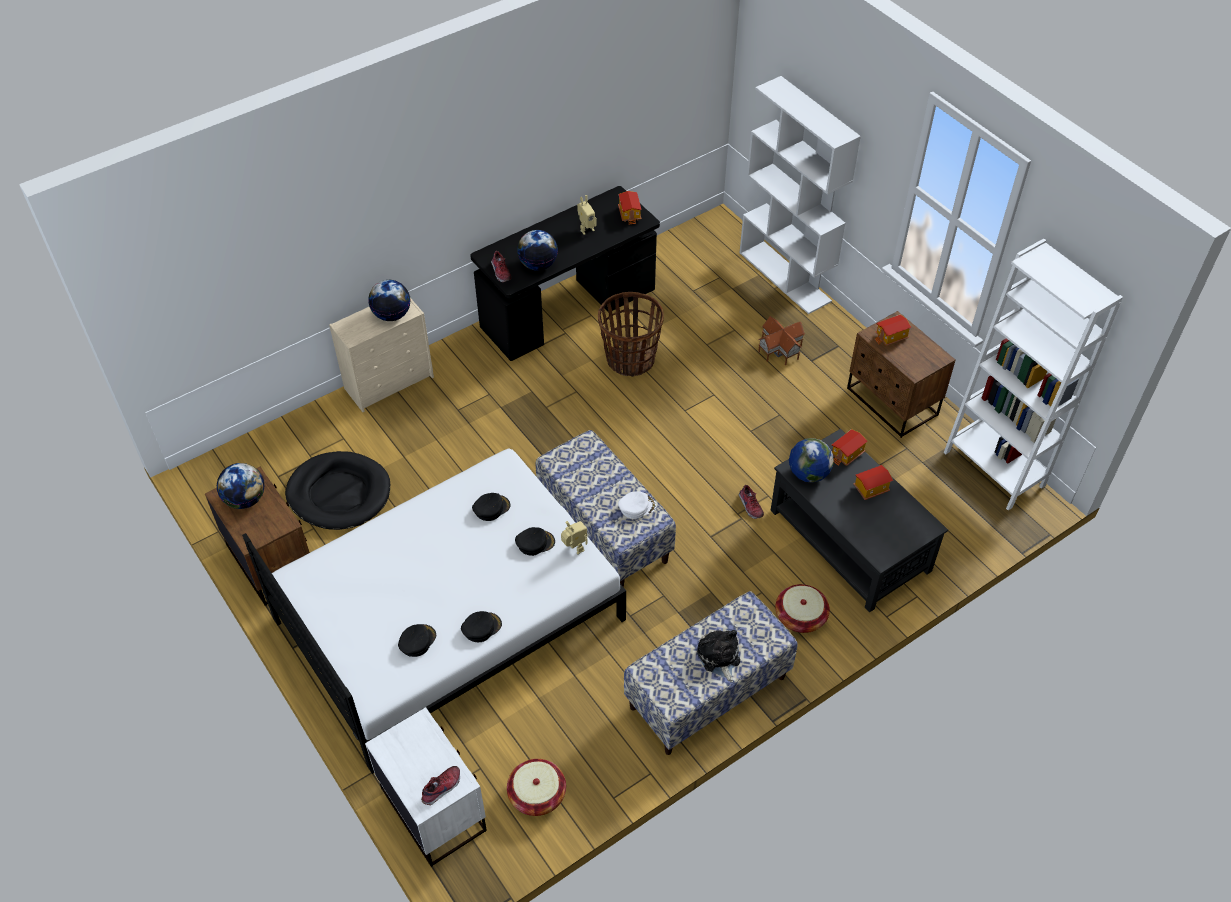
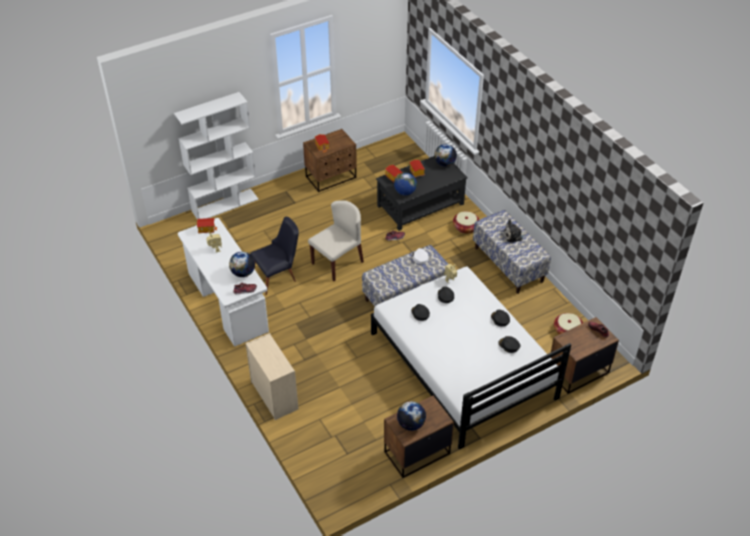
camera: 85 degrees left, 5 degrees down
black dog bed [285,451,390,530] -> none
white nightstand [365,707,487,866] -> brown nightstand [551,317,619,394]
globe [368,280,410,321] -> globe moved to [434,144,457,166]
black desk [470,186,660,361] -> white desk [178,218,269,347]
basket [598,292,664,377] -> black chair [250,217,299,295]
toy house [758,316,805,365] -> none
white bookcase [944,239,1123,510] -> none
none -> beige chair [308,200,364,281]

